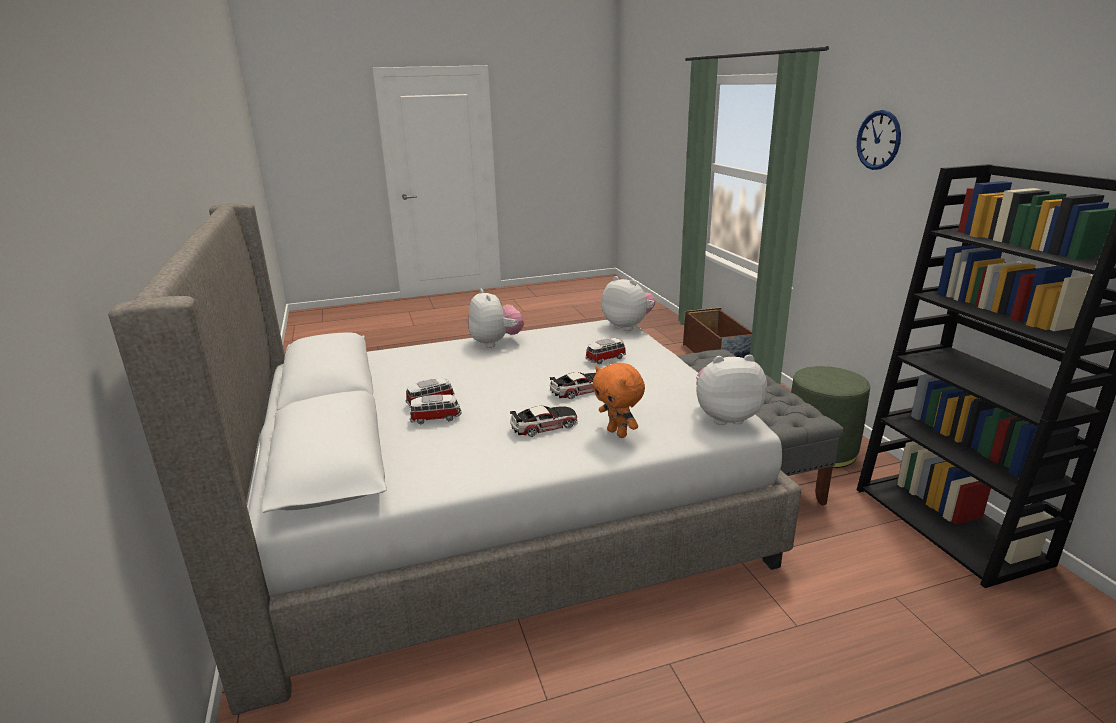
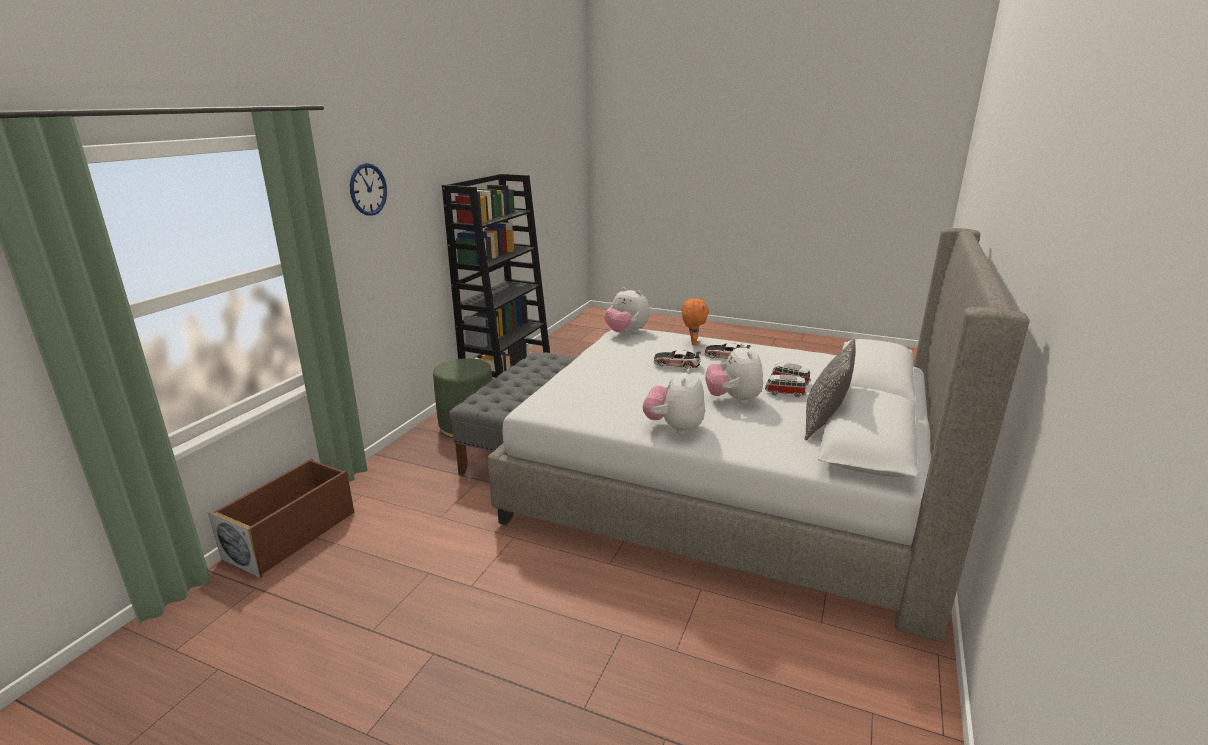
camera: 140 degrees left, 0 degrees up
toy car [585,338,626,364] -> none
plush toy [602,276,655,331] -> plush toy moved to [705,343,763,404]
none -> pillow [805,339,855,440]

